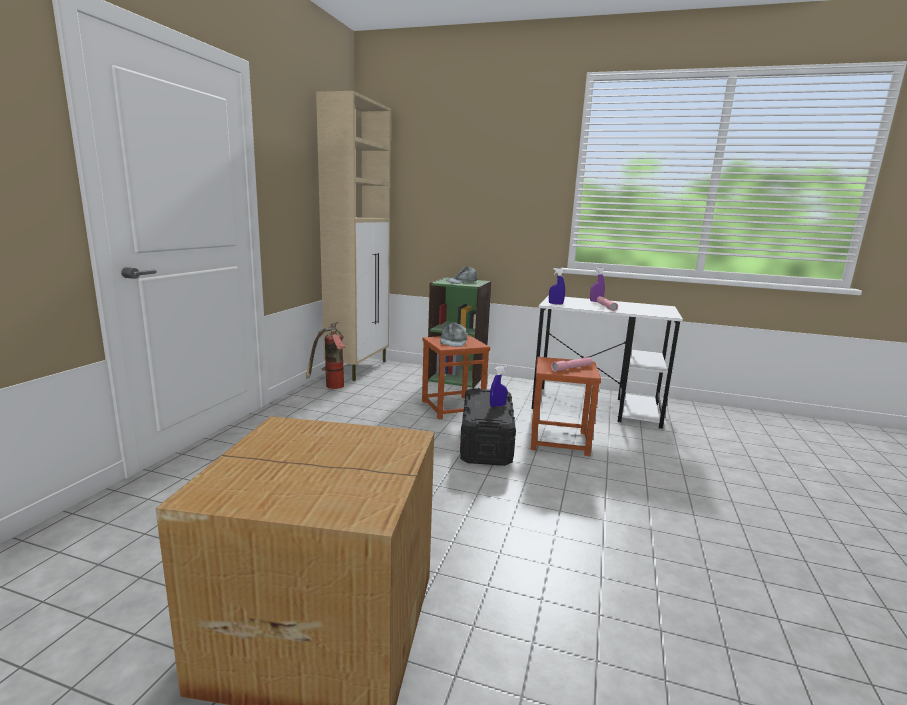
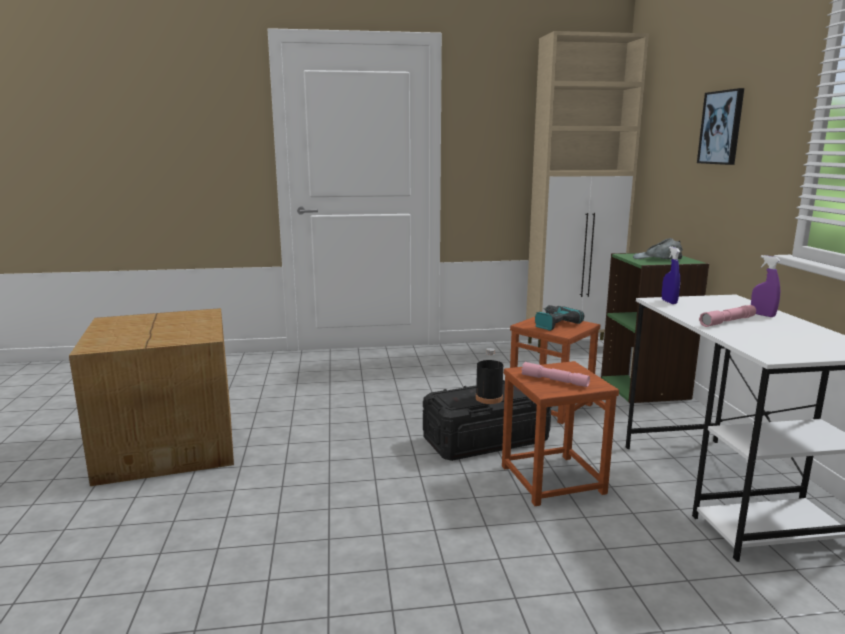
camera: 65 degrees right, 0 degrees up
fire extinguisher [306,322,345,389] -> none
grey cap [440,323,468,347] -> power drill [535,305,584,331]
blue spray bottle [490,366,507,407] -> black bottle [476,348,503,404]
none -> picture [697,88,744,165]

